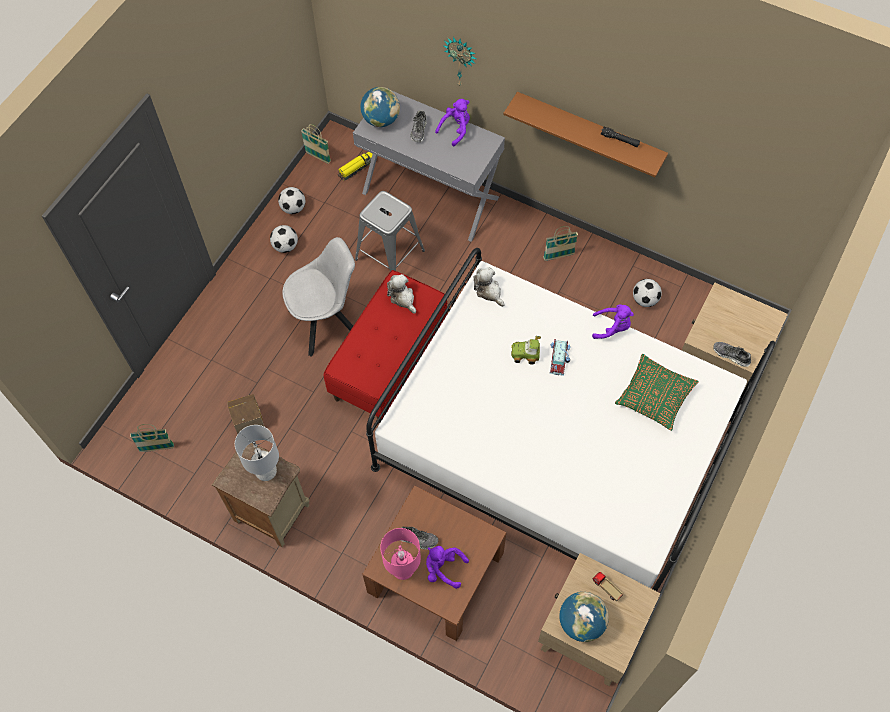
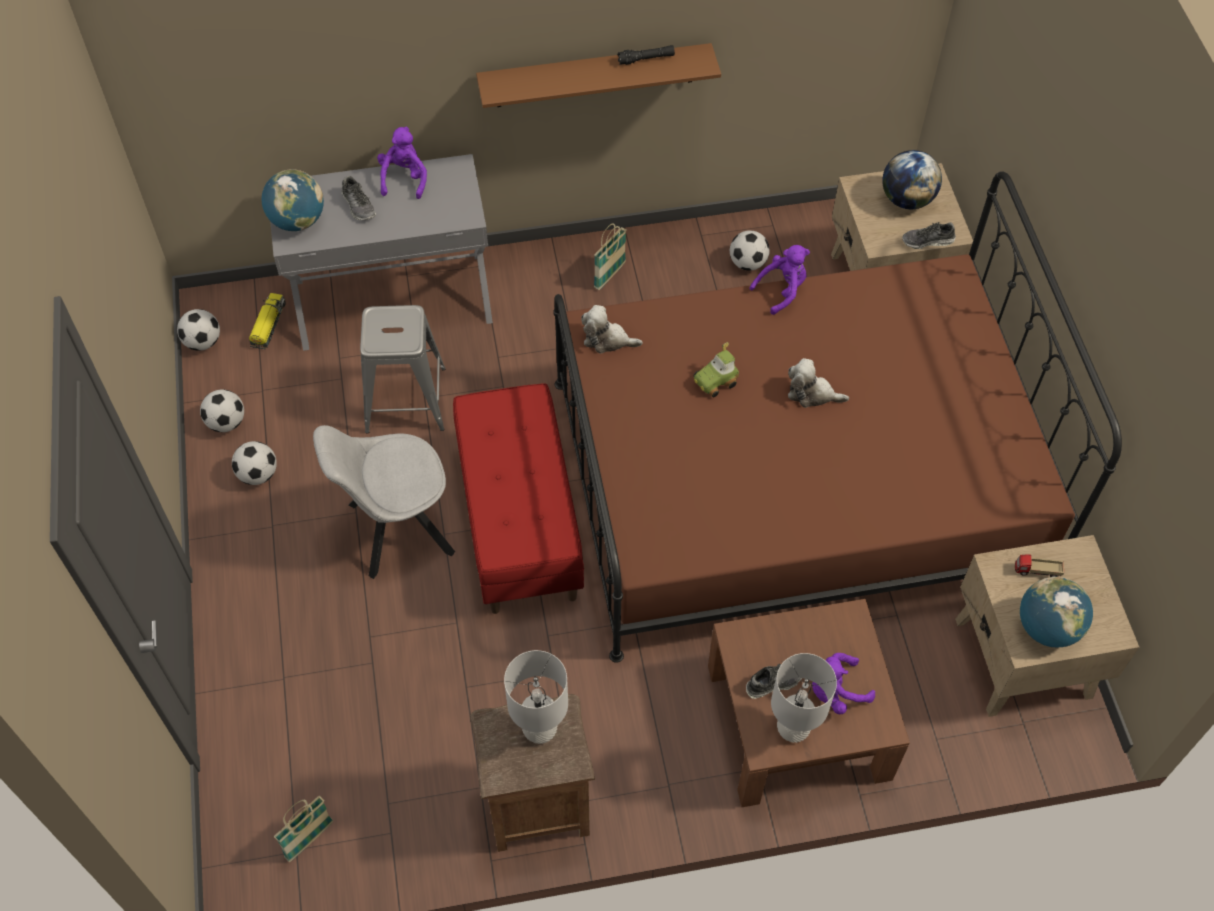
camera: 40 degrees left, 5 degrees down
toy house [227,394,264,434] -> none
grey chair [282,237,355,357] -> grey chair turned 135 degrees counterclockwise [313,425,455,579]
basket [301,124,331,164] -> football [177,309,220,351]
white bed [366,248,775,591] -> brown bed [554,172,1122,663]
pink table lamp [380,528,421,580] -> grey table lamp [771,653,837,743]
plush toy [387,274,416,314] -> plush toy moved to [788,358,849,408]
wall clock [444,37,476,87] -> none
toy car [550,339,571,376] -> none
green pillow [615,354,699,431] -> none
none -> globe [882,150,942,209]

